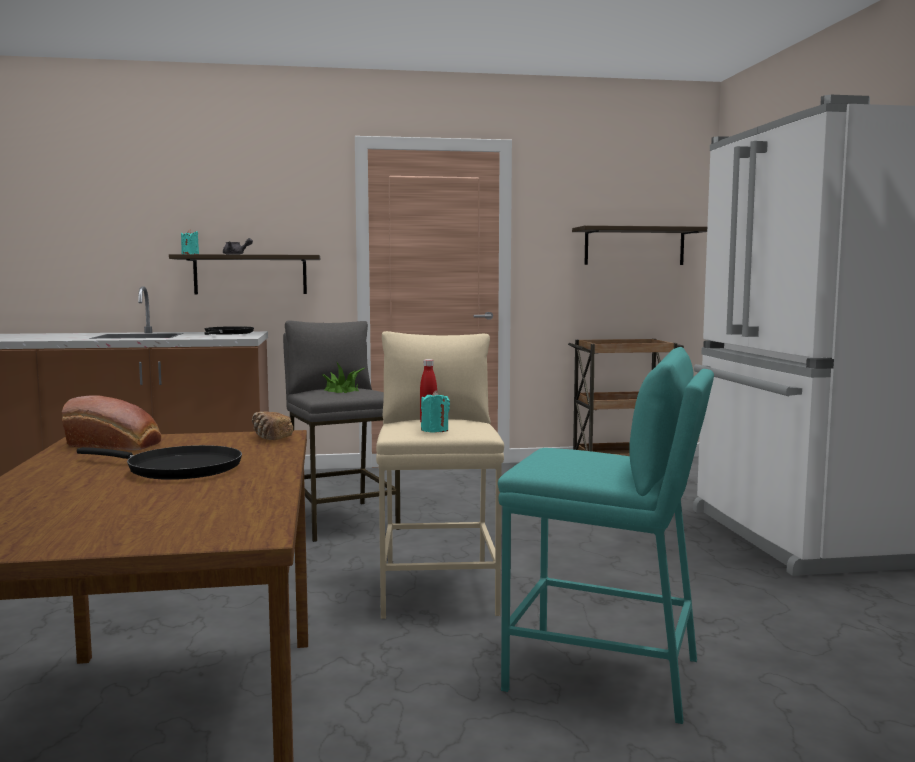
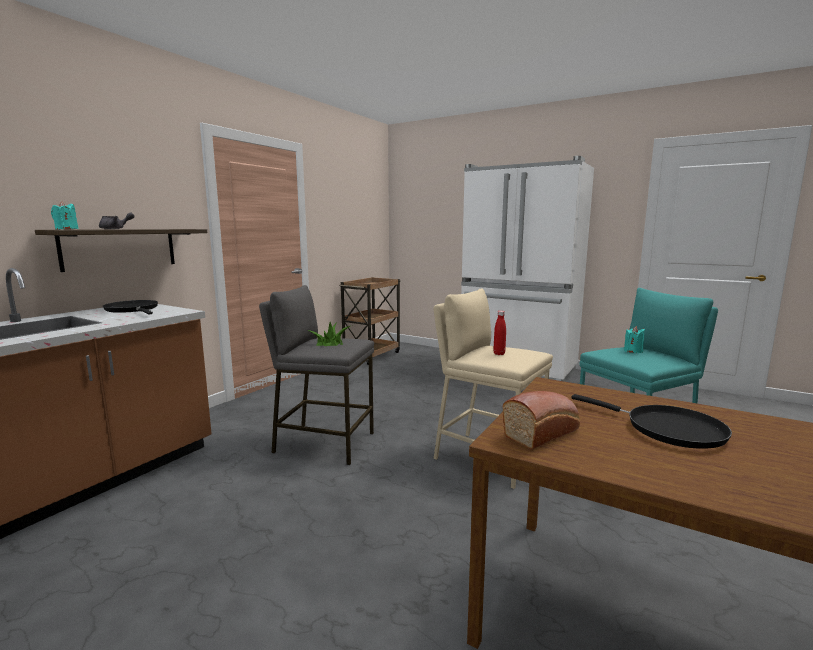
camera: 50 degrees left, 5 degrees up
black frying pan [77,445,242,480] -> black frying pan turned 75 degrees clockwise [572,394,732,448]
bread [252,412,293,440] -> none
turquoise candle [421,390,450,433] -> turquoise candle moved to [624,326,645,353]
shelf [572,225,707,265] -> none

